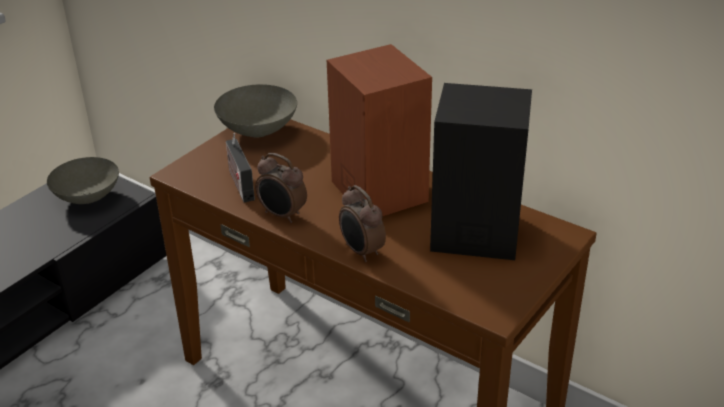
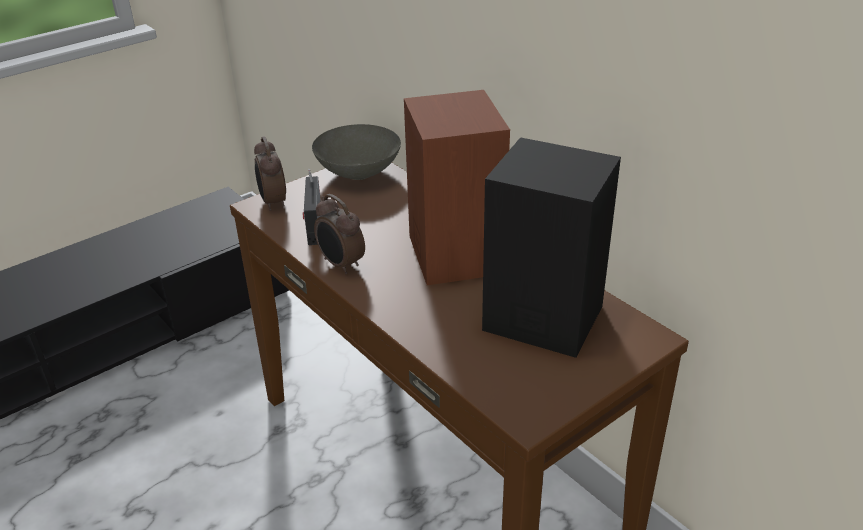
camera: 15 degrees right, 0 degrees up
grey bowl [47,157,119,204] -> none
alarm clock [339,185,386,262] -> alarm clock moved to [254,136,286,211]

